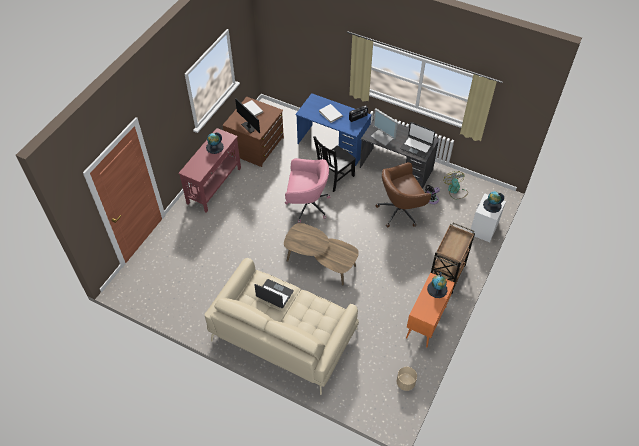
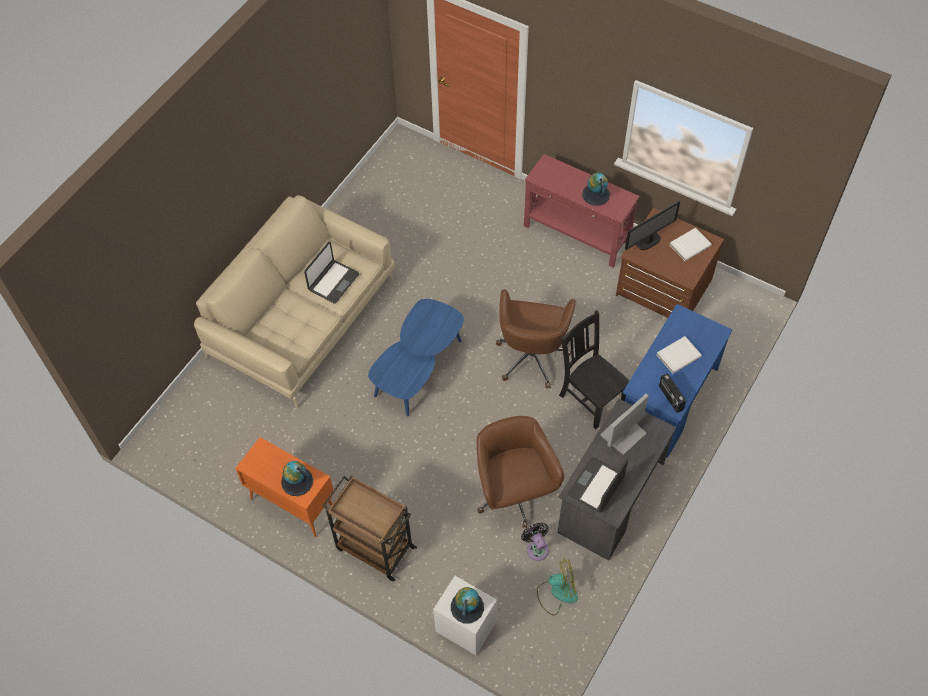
camera: 95 degrees right, 5 degrees up
brown coffee table [284,223,359,285] -> blue coffee table [368,299,464,416]
pink office chair [285,158,330,223] -> brown office chair [496,289,576,389]
beige planter [397,367,417,391] -> none

